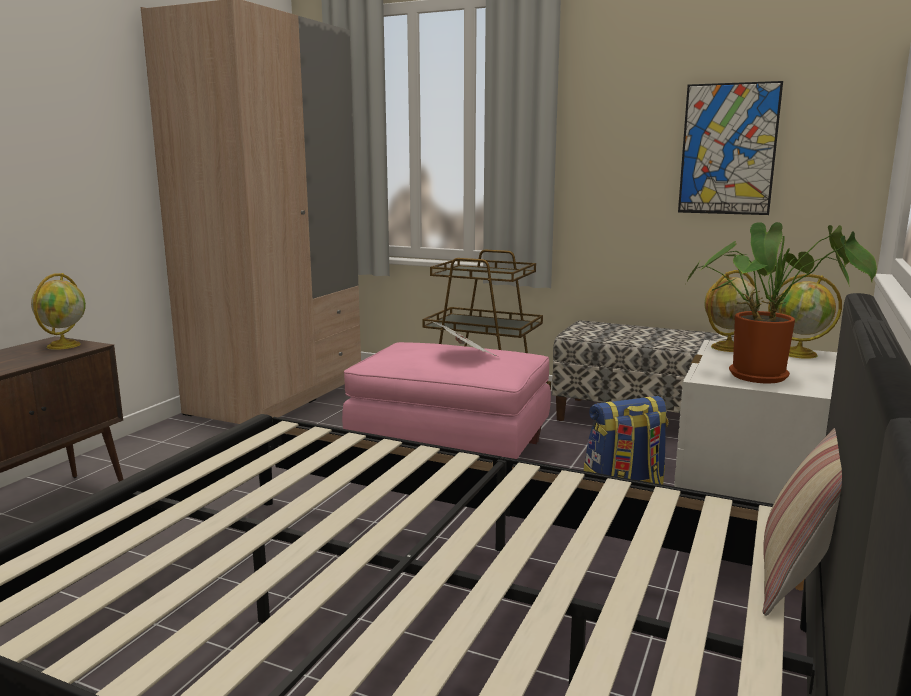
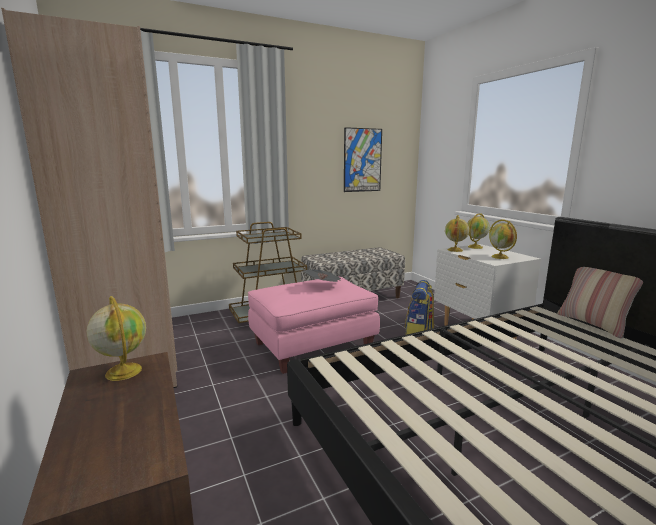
camera: 50 degrees left, 0 degrees up
potted plant [686,222,877,383] -> globe [489,220,517,259]

